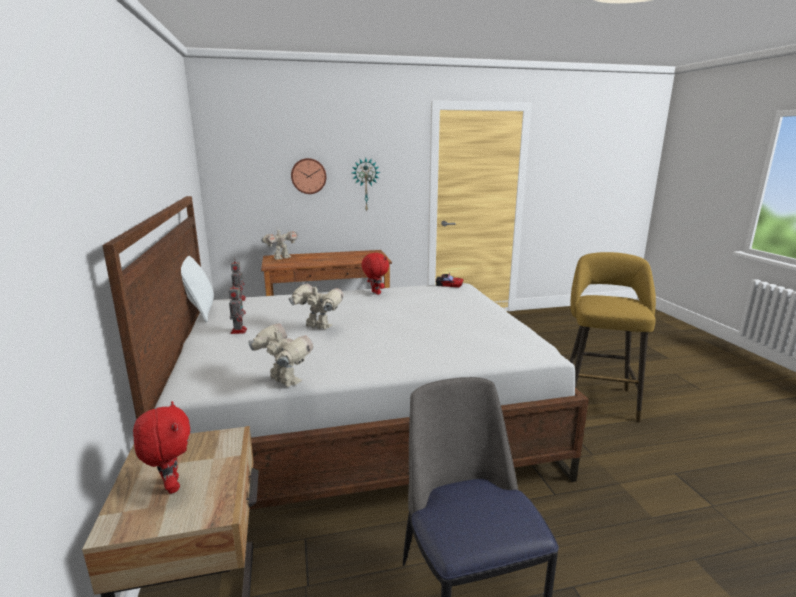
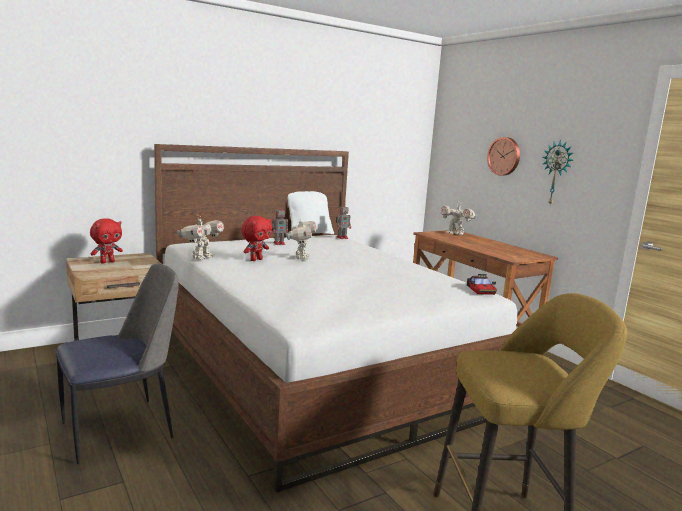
camera: 70 degrees right, 5 degrees down
red plush toy [361,253,389,295] -> red plush toy moved to [241,216,272,261]

